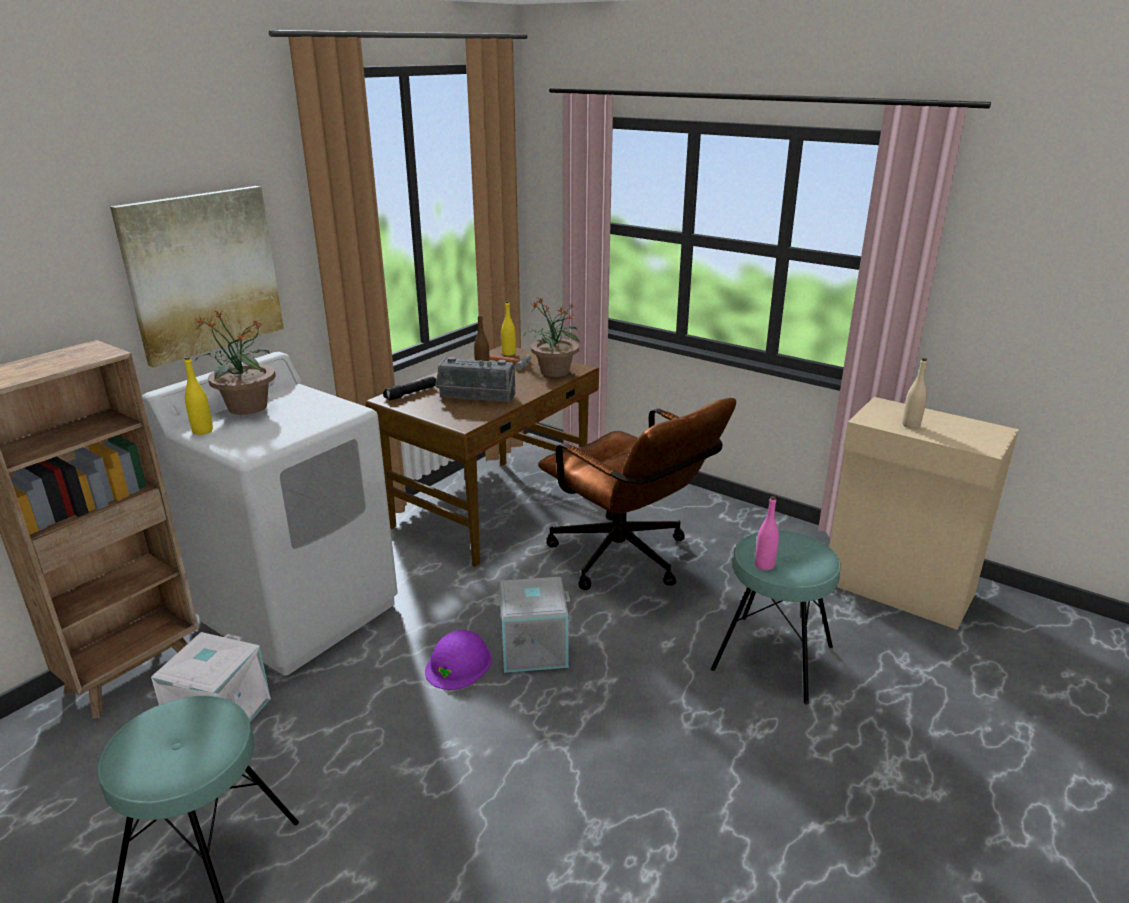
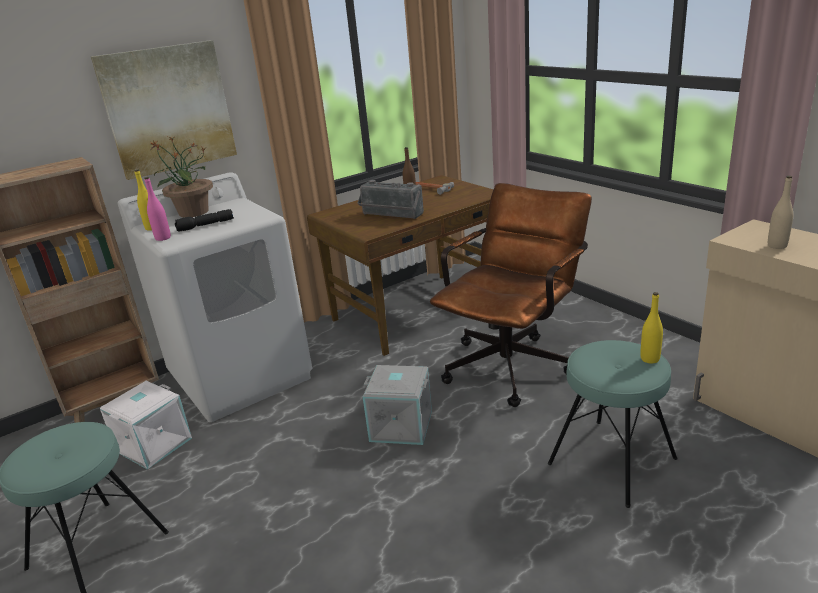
camera: 20 degrees right, 0 degrees up
black flashlight [383,376,436,400] -> black flashlight moved to [175,209,234,232]
purple hard hat [425,630,492,690] -> none
yellow bottle [501,301,516,356] -> yellow bottle moved to [641,292,663,363]
potted plant [523,297,580,377] -> none
brown office chair [538,398,736,590] -> brown office chair turned 120 degrees counterclockwise [430,183,592,407]
pink bottle [755,496,779,570] -> pink bottle moved to [144,177,171,241]

